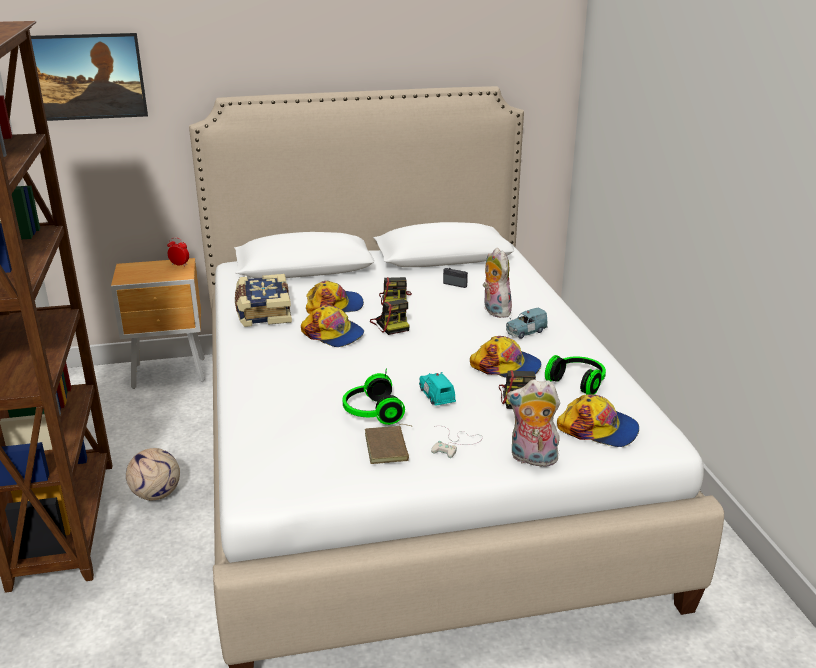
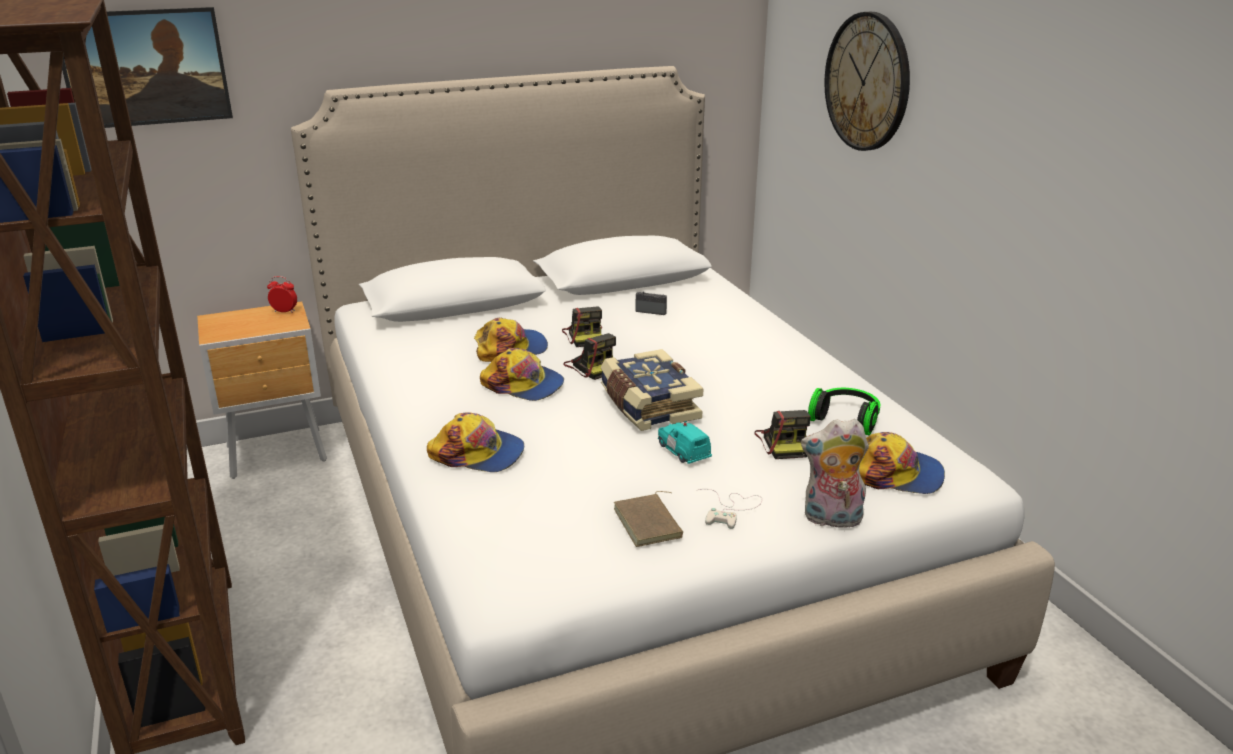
camera: 10 degrees left, 0 degrees up
football [126,448,180,500] -> none
book [235,274,292,327] -> book moved to [601,349,703,431]
headphones [342,368,405,425] -> none
cap [470,336,541,378] -> cap moved to [427,412,524,472]
plush toy [483,248,512,318] -> none
blue toy car [506,308,548,339] -> none
none -> wall clock [824,12,910,151]

